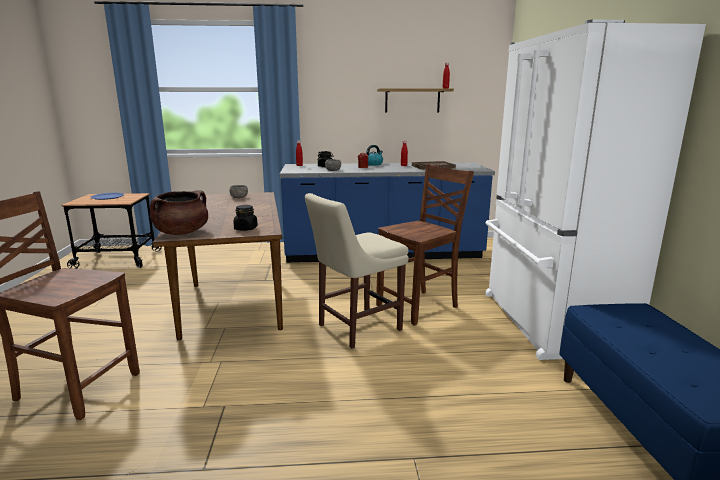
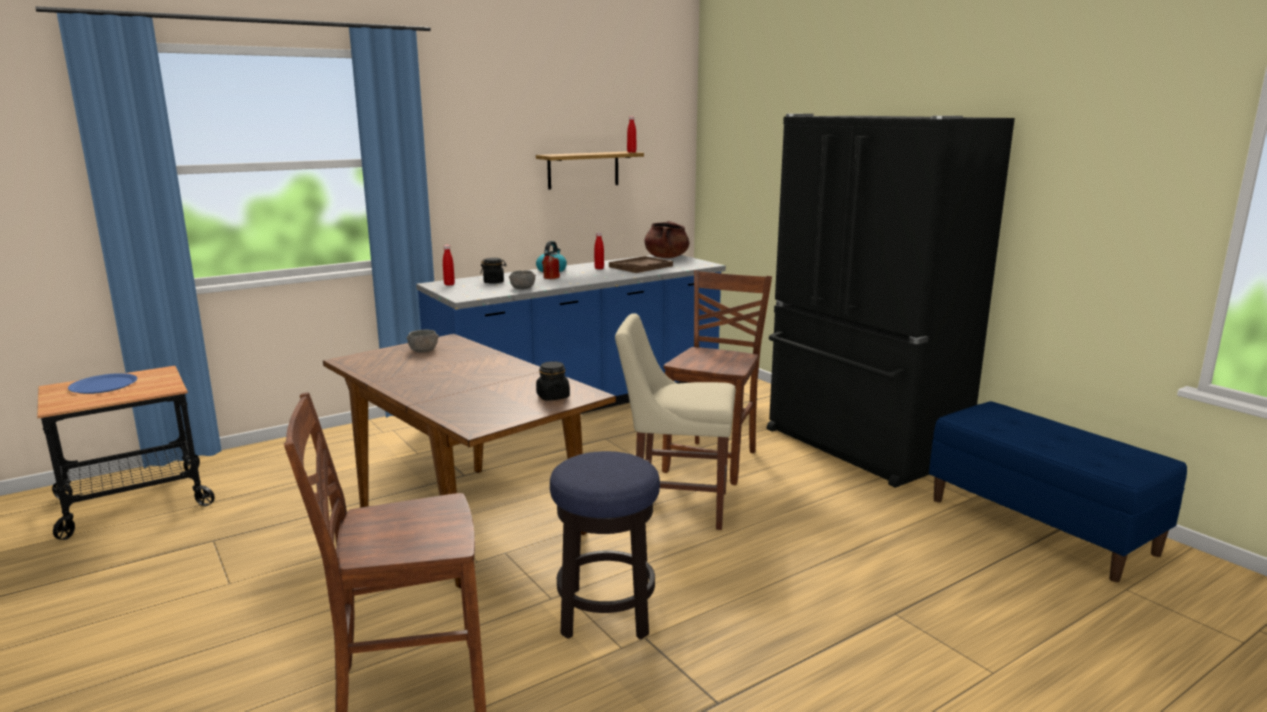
camera: 30 degrees left, 0 degrees up
brown cooking pot [150,190,208,235] -> brown cooking pot moved to [644,221,689,258]
beige chair [305,193,409,348] -> beige chair turned 75 degrees clockwise [615,313,736,530]
white fridge [485,19,706,360] -> black fridge [767,114,1015,488]
none -> stool [550,451,660,640]

